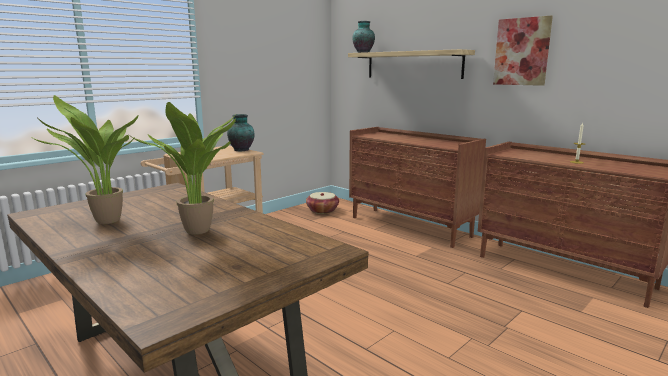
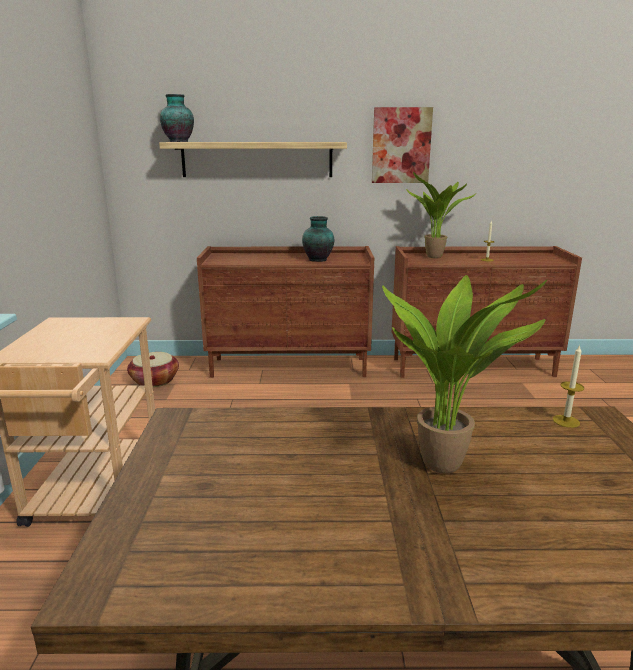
camera: 45 degrees left, 5 degrees up
potted plant [30,95,138,224] -> potted plant moved to [406,172,476,258]
vase [227,114,255,151] -> vase moved to [302,216,334,262]
none -> candle [553,345,584,428]

